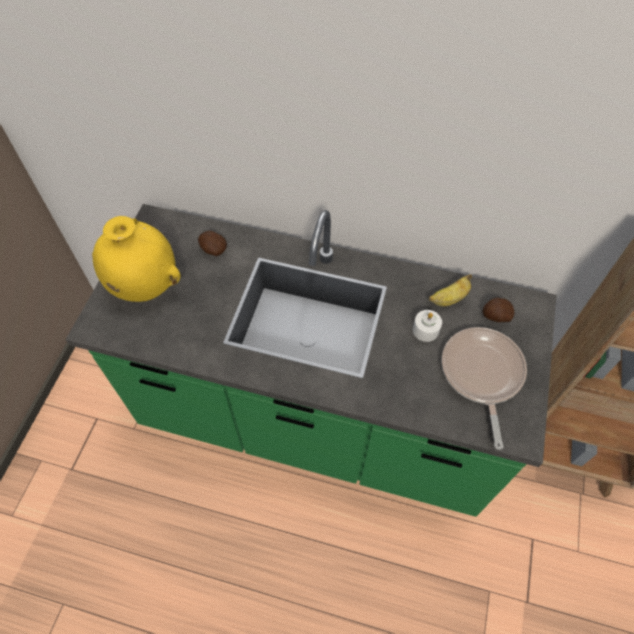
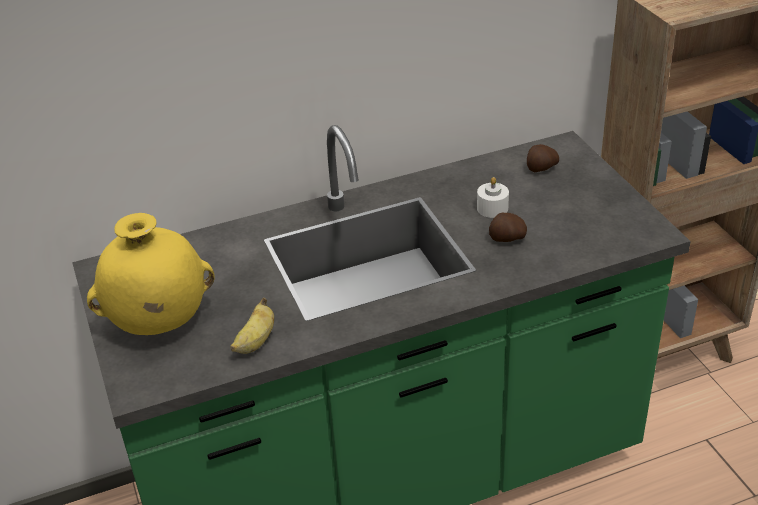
camera: 35 degrees left, 20 degrees down
potato [198,231,227,256] -> potato moved to [489,213,527,242]
banana [429,274,472,306] -> banana moved to [230,298,274,354]
frying pan [442,327,527,450] -> none

